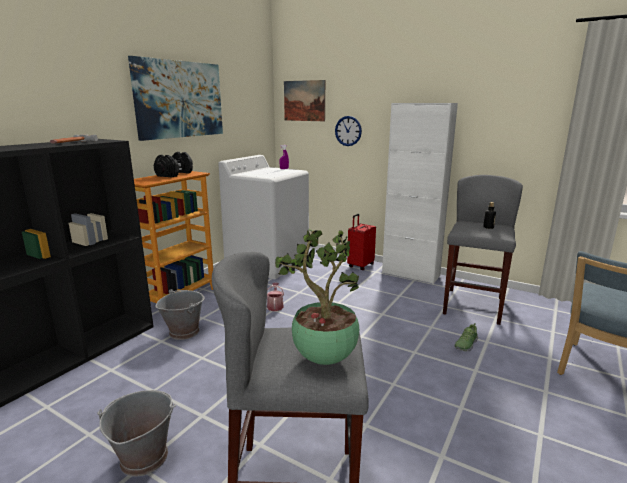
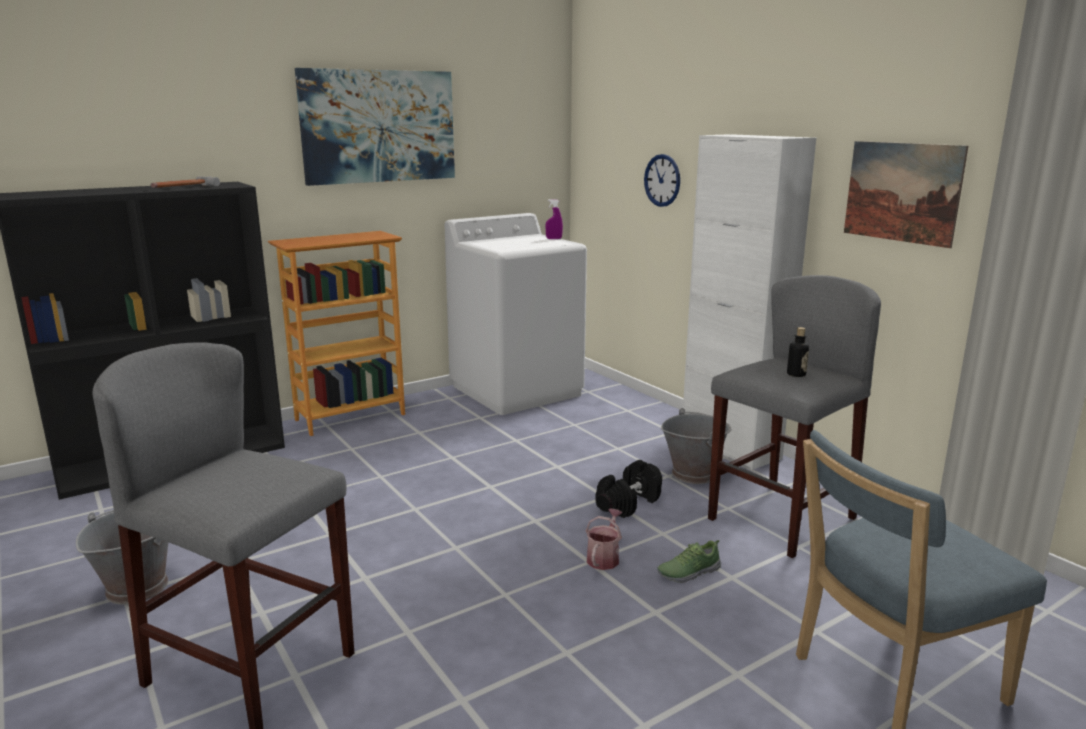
camera: 25 degrees right, 0 degrees up
black dumbbell [154,152,193,177] -> black dumbbell moved to [595,460,662,518]
grey bucket [155,289,205,340] -> grey bucket moved to [661,408,731,484]
watering can [267,282,284,311] -> watering can moved to [586,508,623,570]
potted plant [275,229,359,365] -> none
picture [284,80,325,121] -> picture moved to [844,141,968,248]
red suitcase [347,214,376,270] -> none

